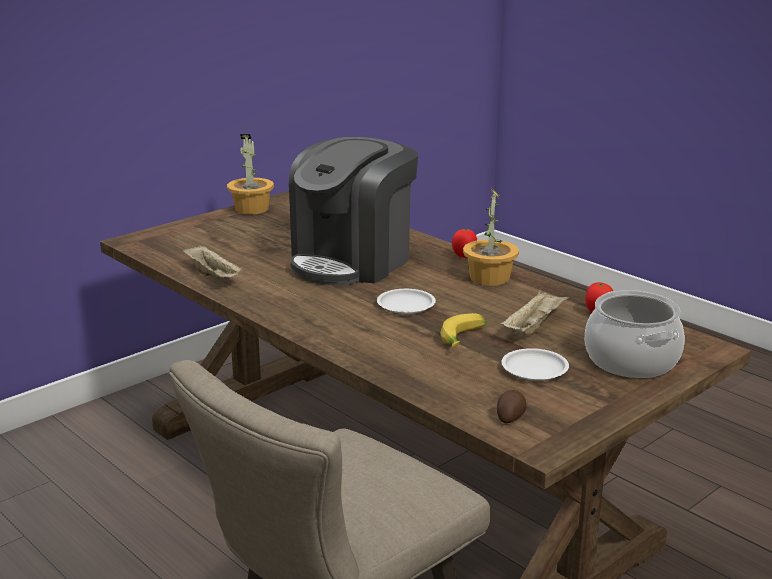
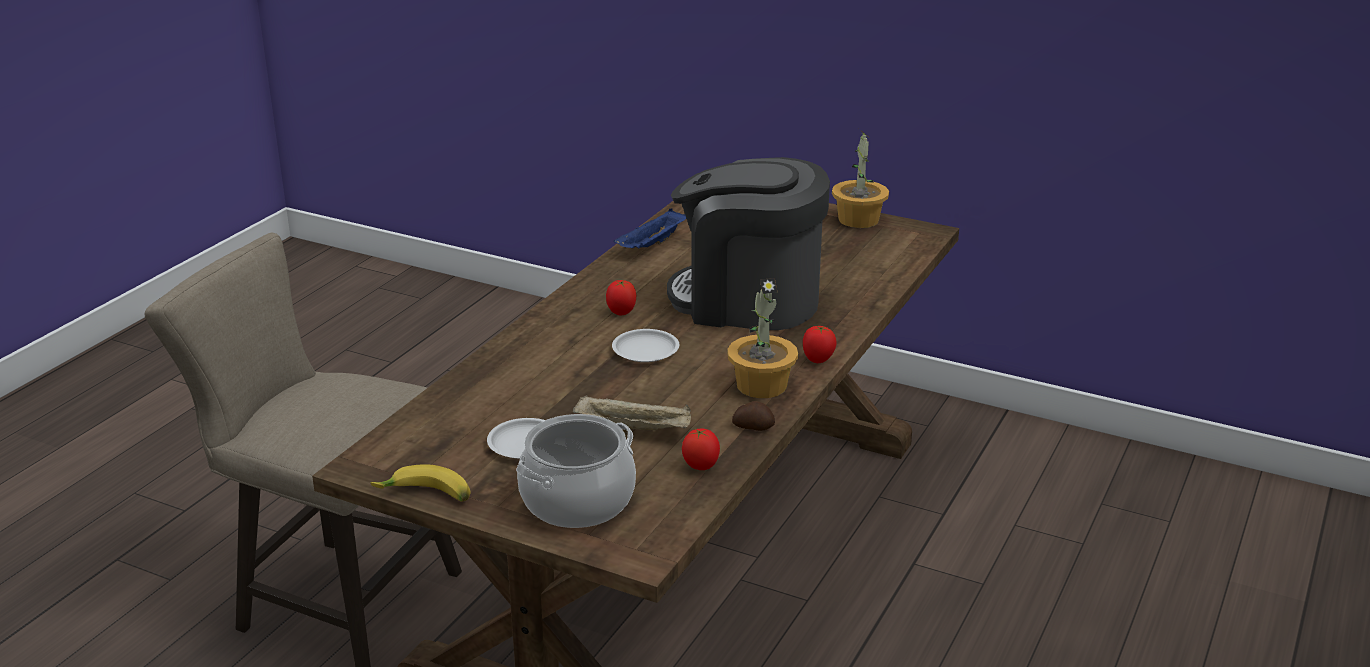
camera: 70 degrees right, 5 degrees up
beige tray [183,245,243,277] -> blue tray [614,209,686,248]
banana [440,313,487,348] -> banana moved to [371,464,471,502]
potato [497,390,527,423] -> potato moved to [732,401,775,431]
none -> tomato [606,280,636,315]

